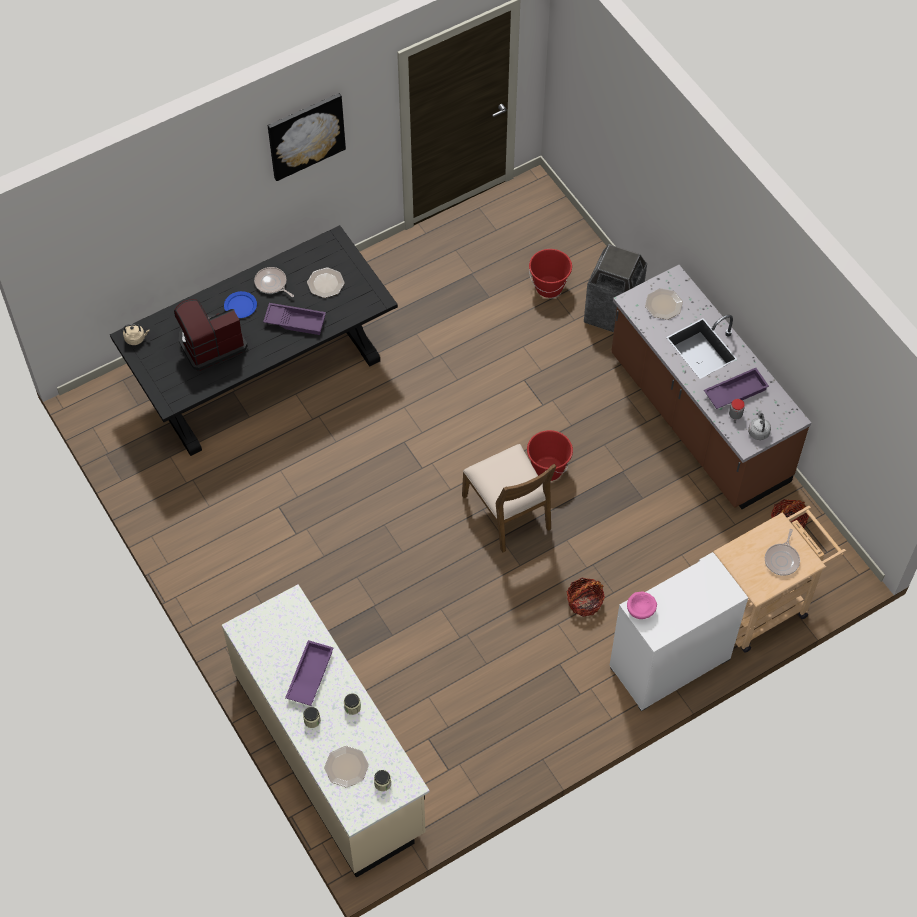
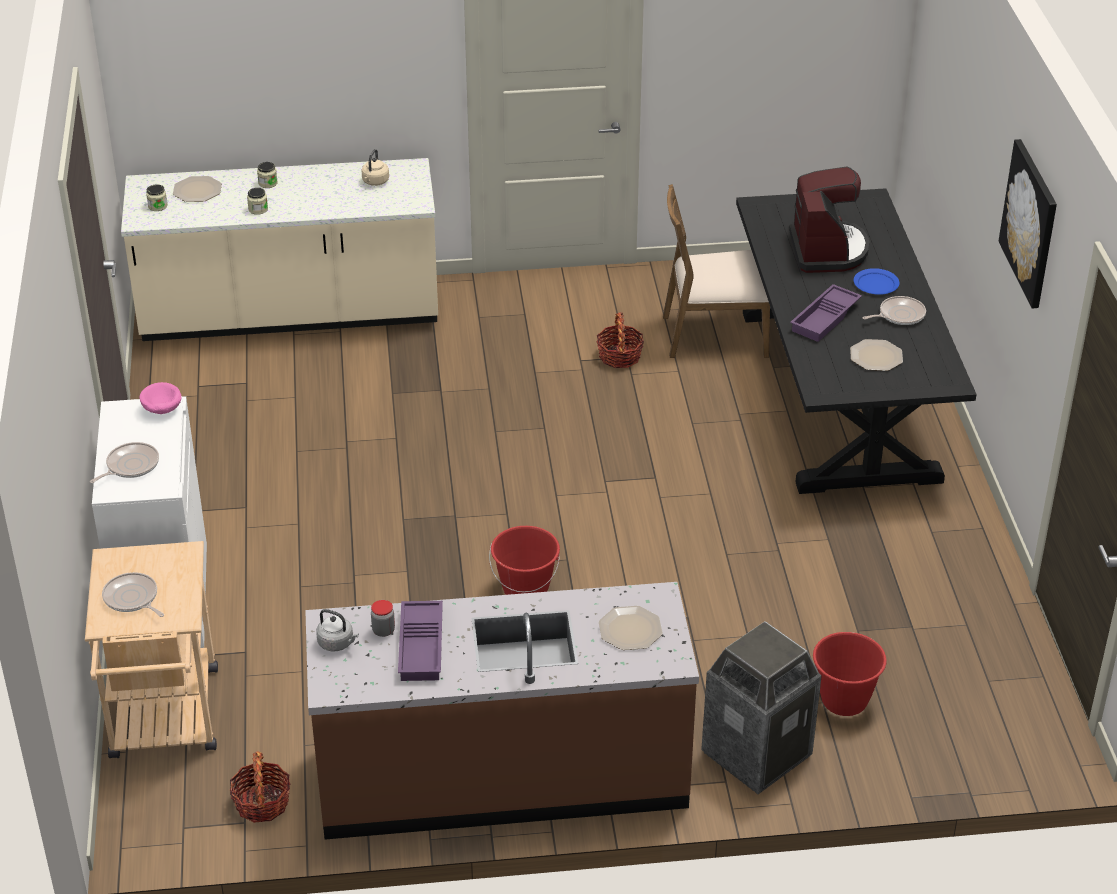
camera: 115 degrees right, 20 degrees down
beige kettle [123,324,150,345] -> beige kettle moved to [361,149,389,186]
purple tray [285,640,333,706] -> none
brown chair [462,444,556,553] -> brown chair moved to [663,184,770,358]
basket [567,578,605,617] -> basket moved to [597,312,644,368]
none -> frying pan [90,442,159,483]

